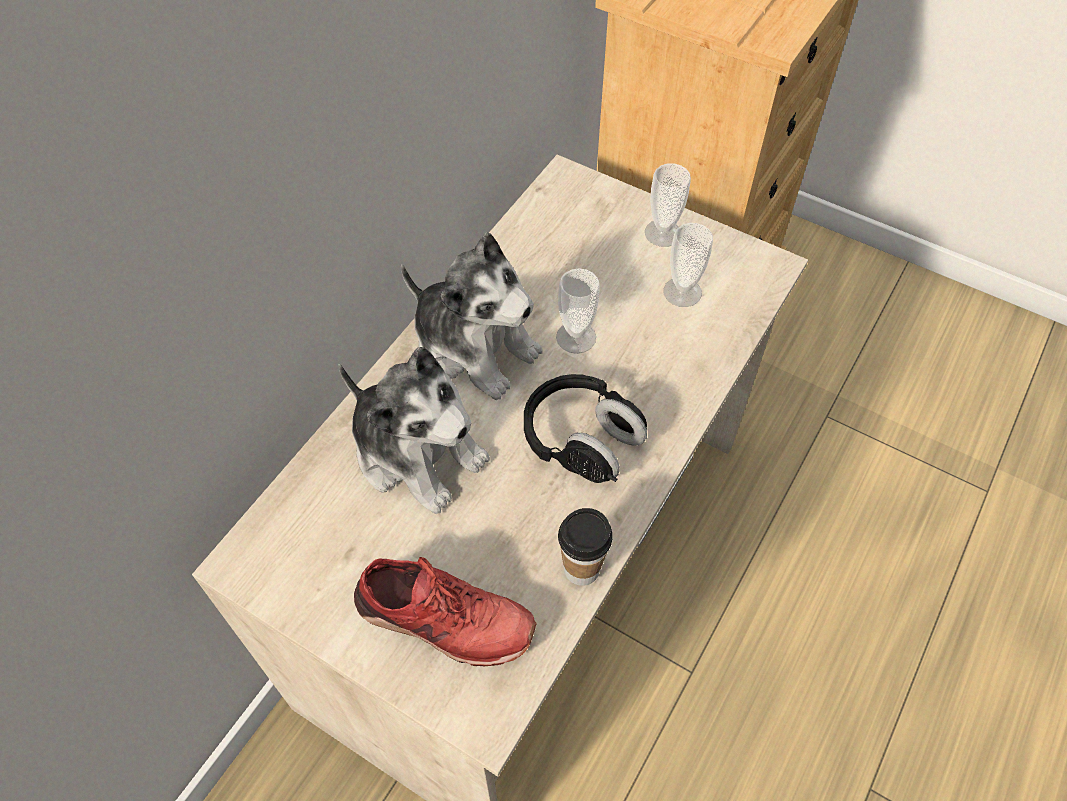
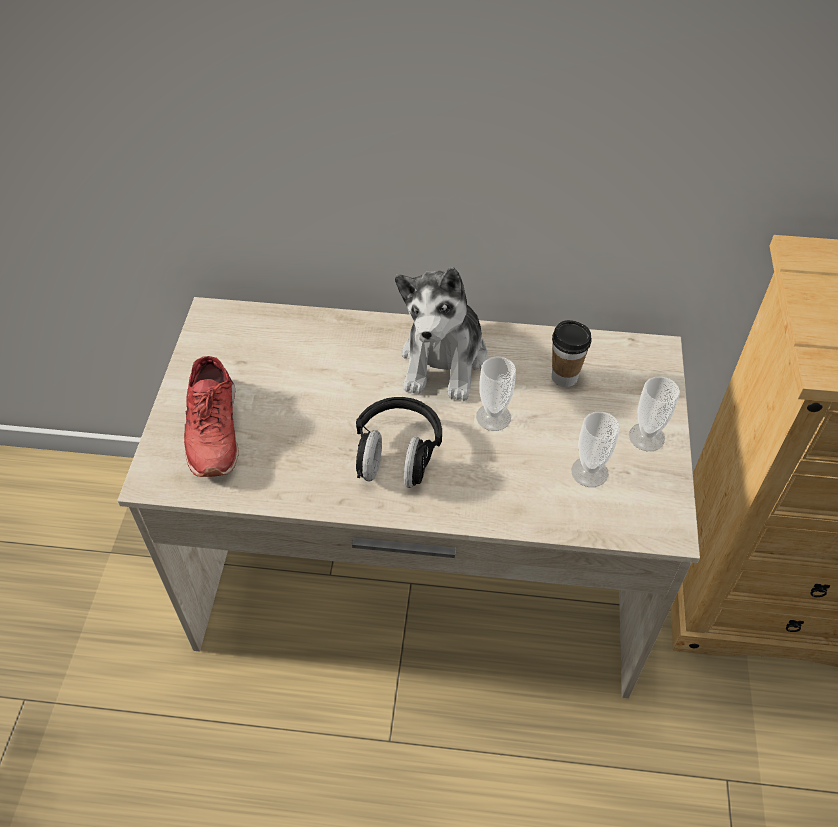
camera: 65 degrees right, 5 degrees down
plush toy [338,347,490,514] -> none
cup [558,508,612,586] -> cup moved to [552,320,592,387]

